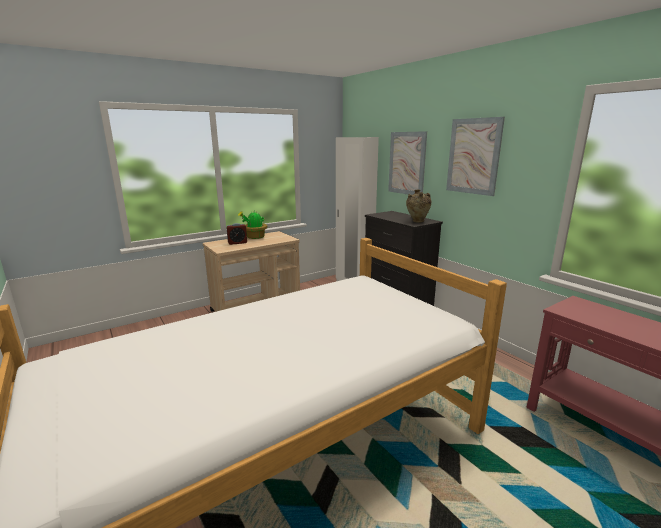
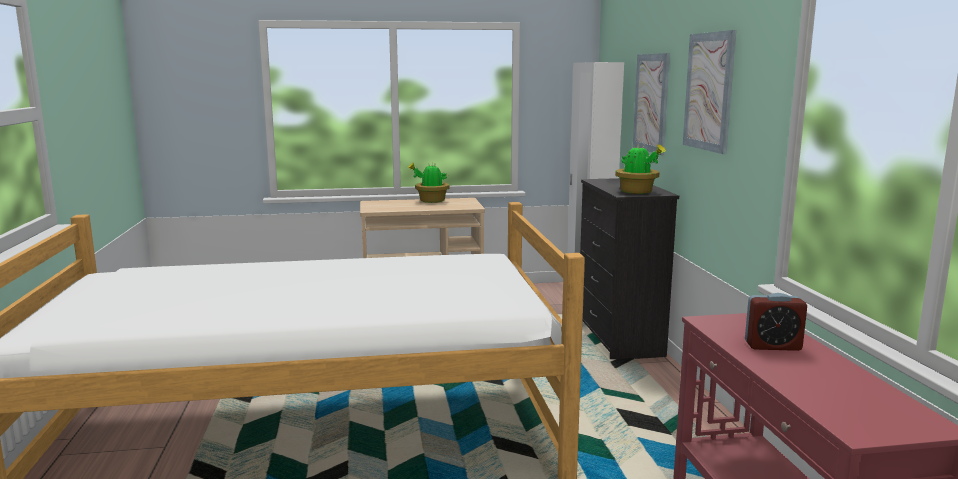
camera: 25 degrees right, 5 degrees down
alarm clock [226,223,247,245] -> alarm clock moved to [745,293,807,351]
beige vase [406,189,431,223] -> potted plant [615,144,666,194]

